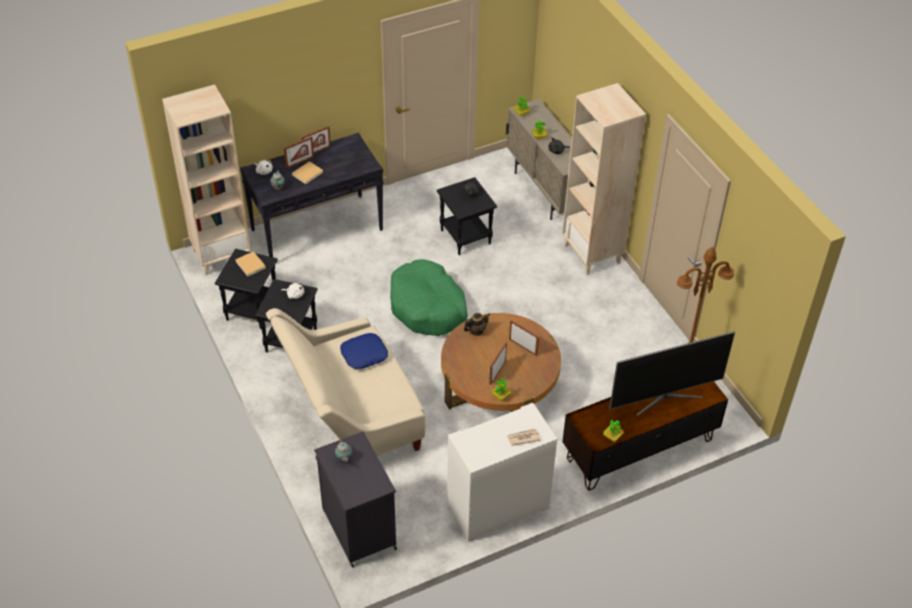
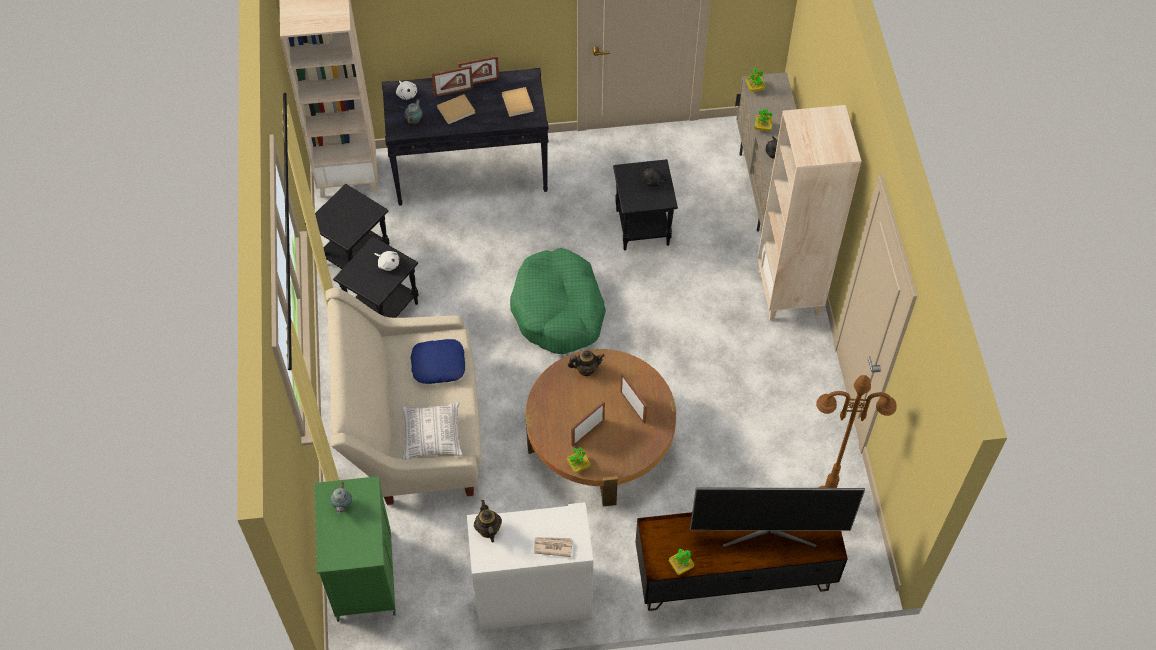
camera: 20 degrees right, 10 degrees up
beige book [235,251,266,276] -> beige book moved to [502,87,534,117]
black cabinet [314,431,397,568] -> green cabinet [314,476,396,622]
none -> pillow [401,402,463,460]
none -> teapot [474,500,502,543]

